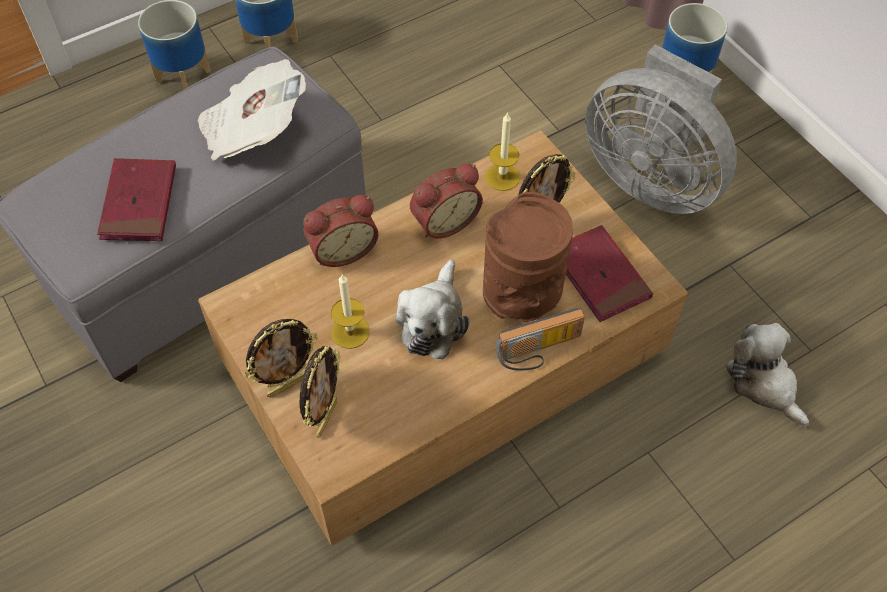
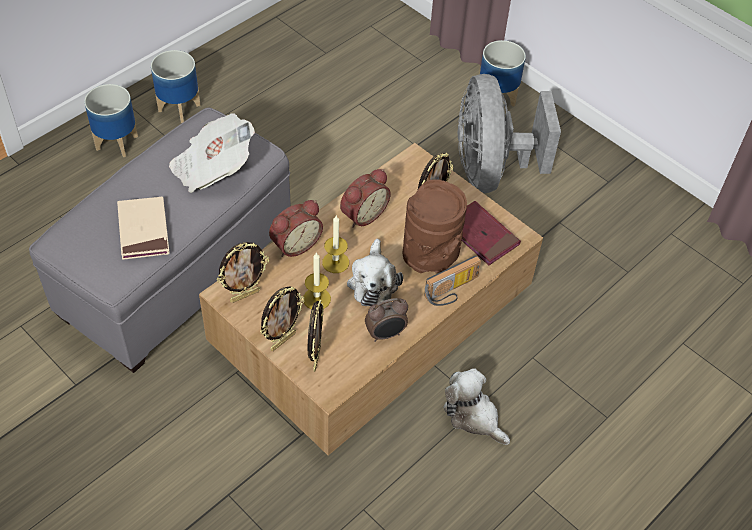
camera: 15 degrees left, 5 degrees down
red book [97,158,176,241] -> beige book [117,197,170,260]
candle [485,112,520,191] -> candle moved to [322,216,349,273]
grey fan [585,44,737,214] -> grey fan turned 60 degrees clockwise [458,74,561,193]
plush toy [726,323,809,427] -> plush toy moved to [443,368,510,445]
none -> picture frame [217,242,269,303]
none -> alarm clock [365,298,408,342]

